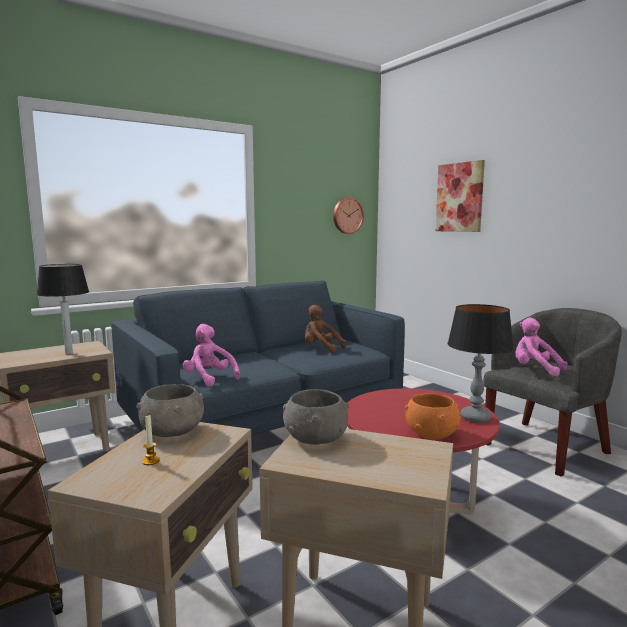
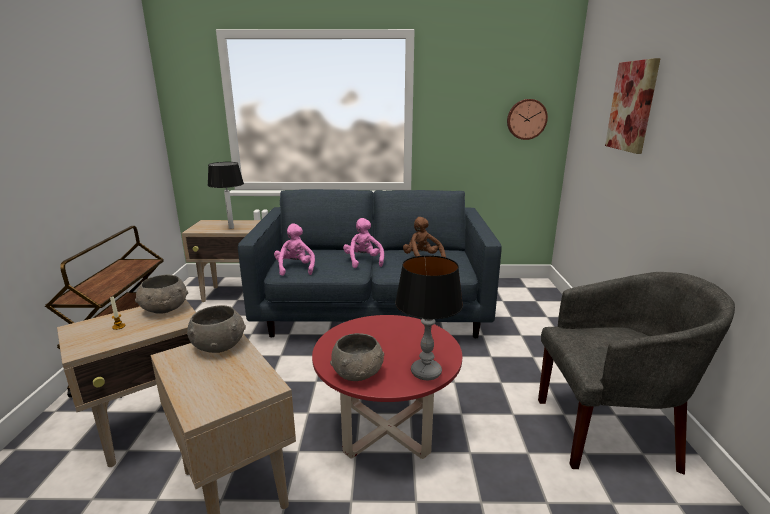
camera: 35 degrees right, 10 degrees up
orange bowl [405,393,461,440] -> grey bowl [330,333,384,381]
pink plush toy [515,317,568,377] -> pink plush toy moved to [343,218,384,268]

